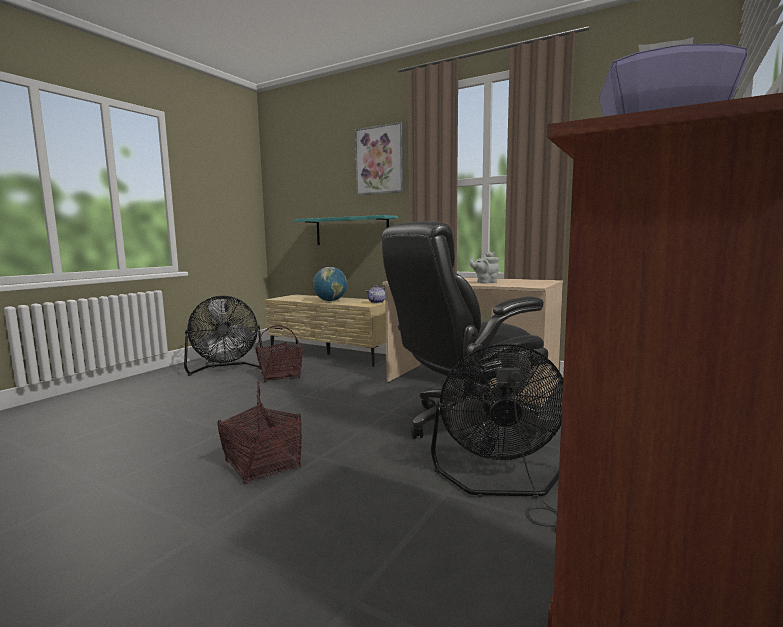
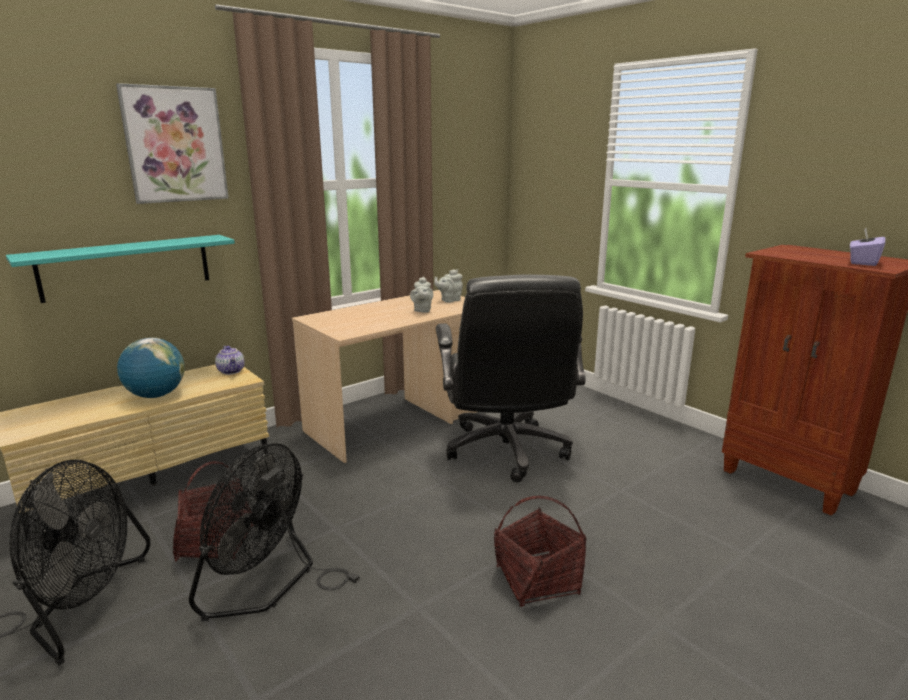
camera: 70 degrees left, 10 degrees up
black fan [431,344,563,533] -> black fan moved to [188,443,360,621]
none -> grey teapot [434,269,463,303]

